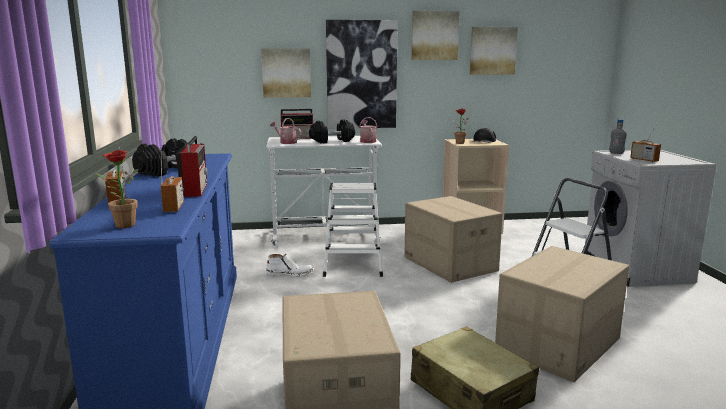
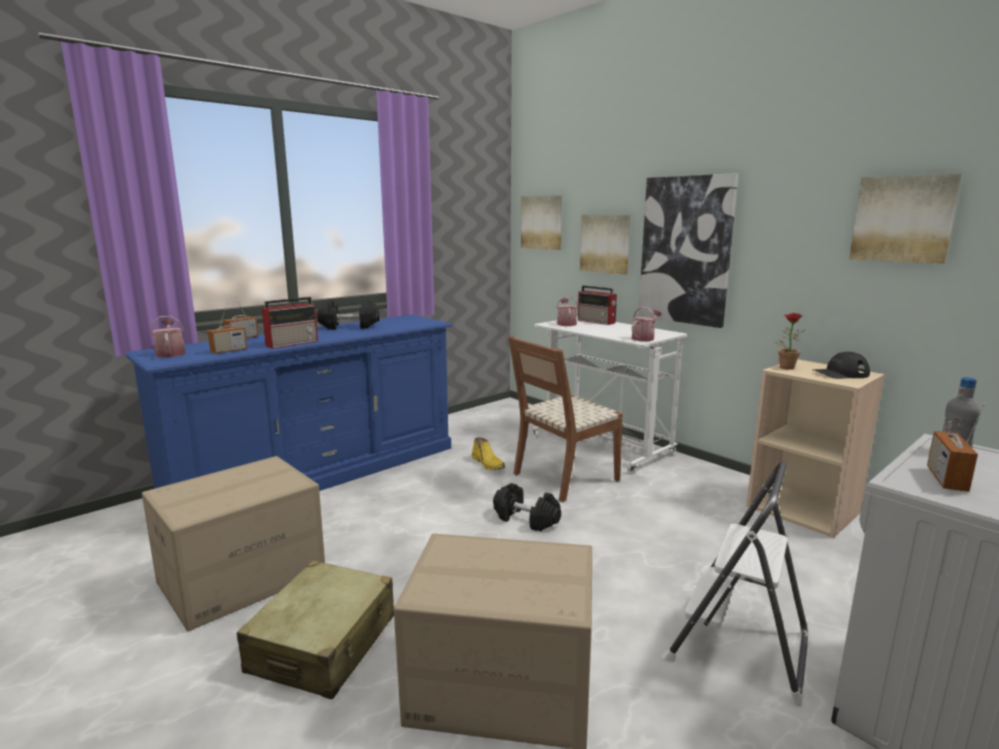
camera: 55 degrees right, 0 degrees up
potted plant [96,150,138,228] -> watering can [150,316,186,357]
white boot [266,254,314,276] -> yellow boot [472,437,505,470]
black dumbbell [309,119,355,143] -> black dumbbell moved to [493,483,561,531]
white step ladder [323,182,383,277] -> chair [509,336,623,502]
cardboard box [404,196,503,283] -> none
picture [411,11,460,60] -> picture moved to [521,195,562,250]

